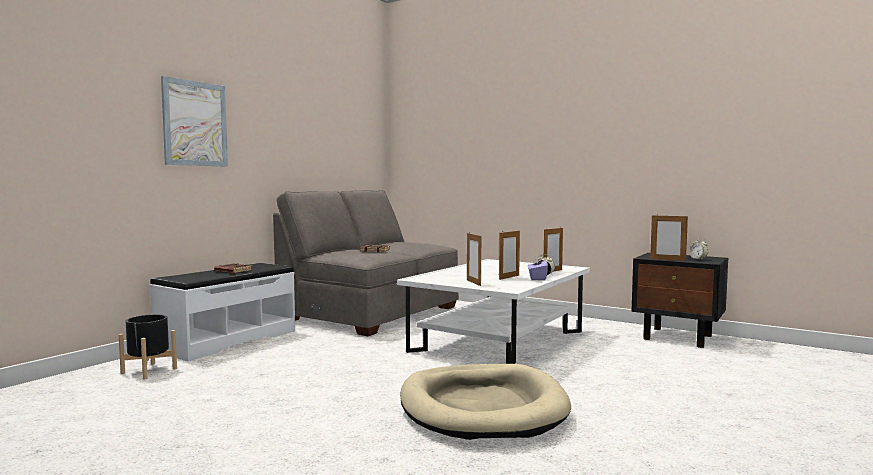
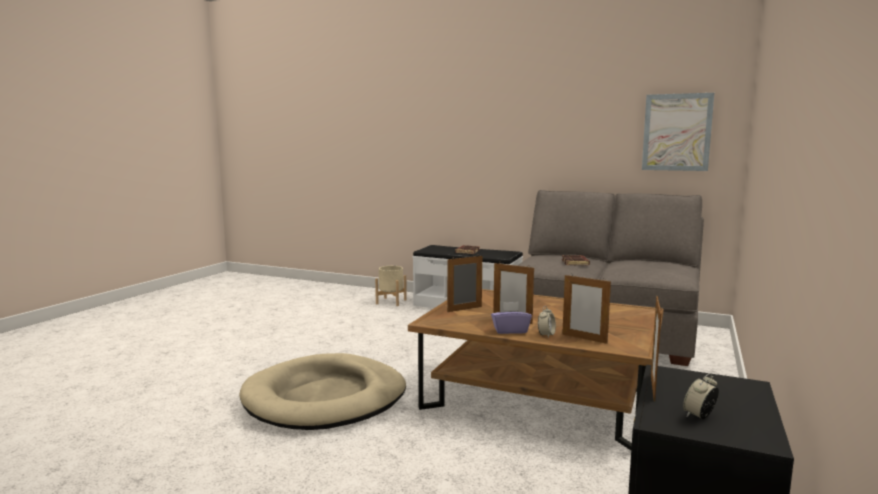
camera: 80 degrees right, 5 degrees up
black planter [119,314,177,379] -> beige planter [375,266,407,306]
picture [161,76,228,167] -> picture moved to [642,93,714,171]
white coffee table [397,259,590,364] -> brown coffee table [408,289,664,450]

